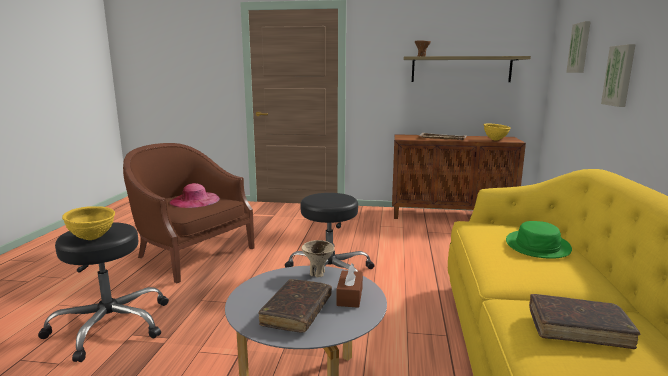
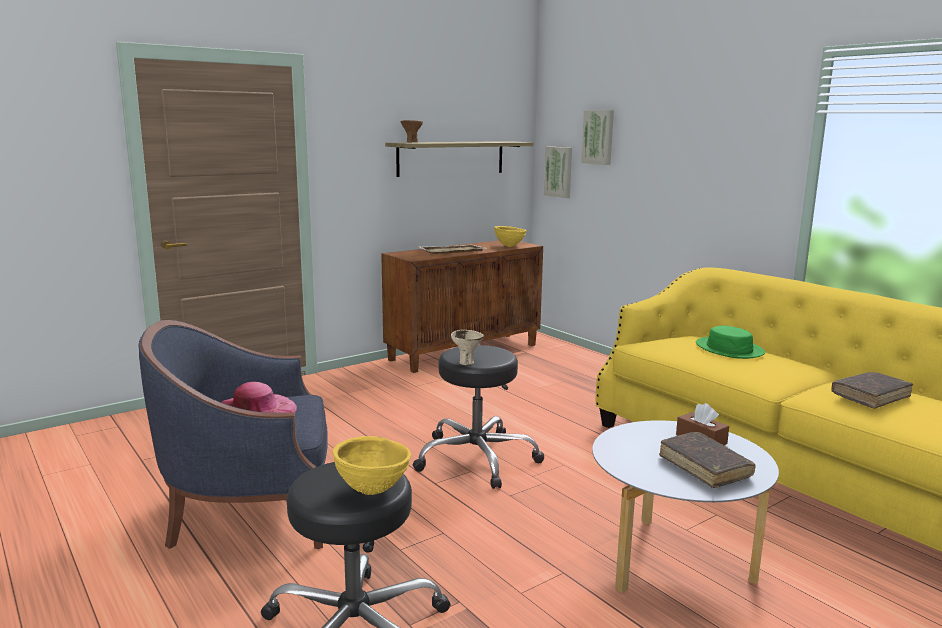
camera: 45 degrees left, 0 degrees up
brown armchair [123,143,255,283] -> blue armchair [139,320,328,549]
beige bowl [302,240,334,277] -> beige bowl moved to [451,330,484,365]
picture [601,44,636,107] -> picture moved to [544,147,572,198]

